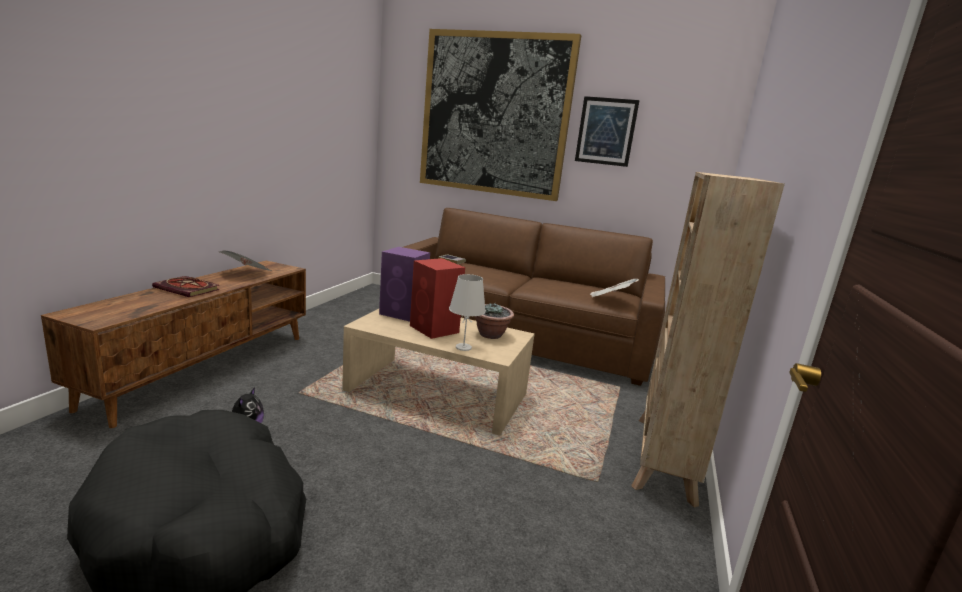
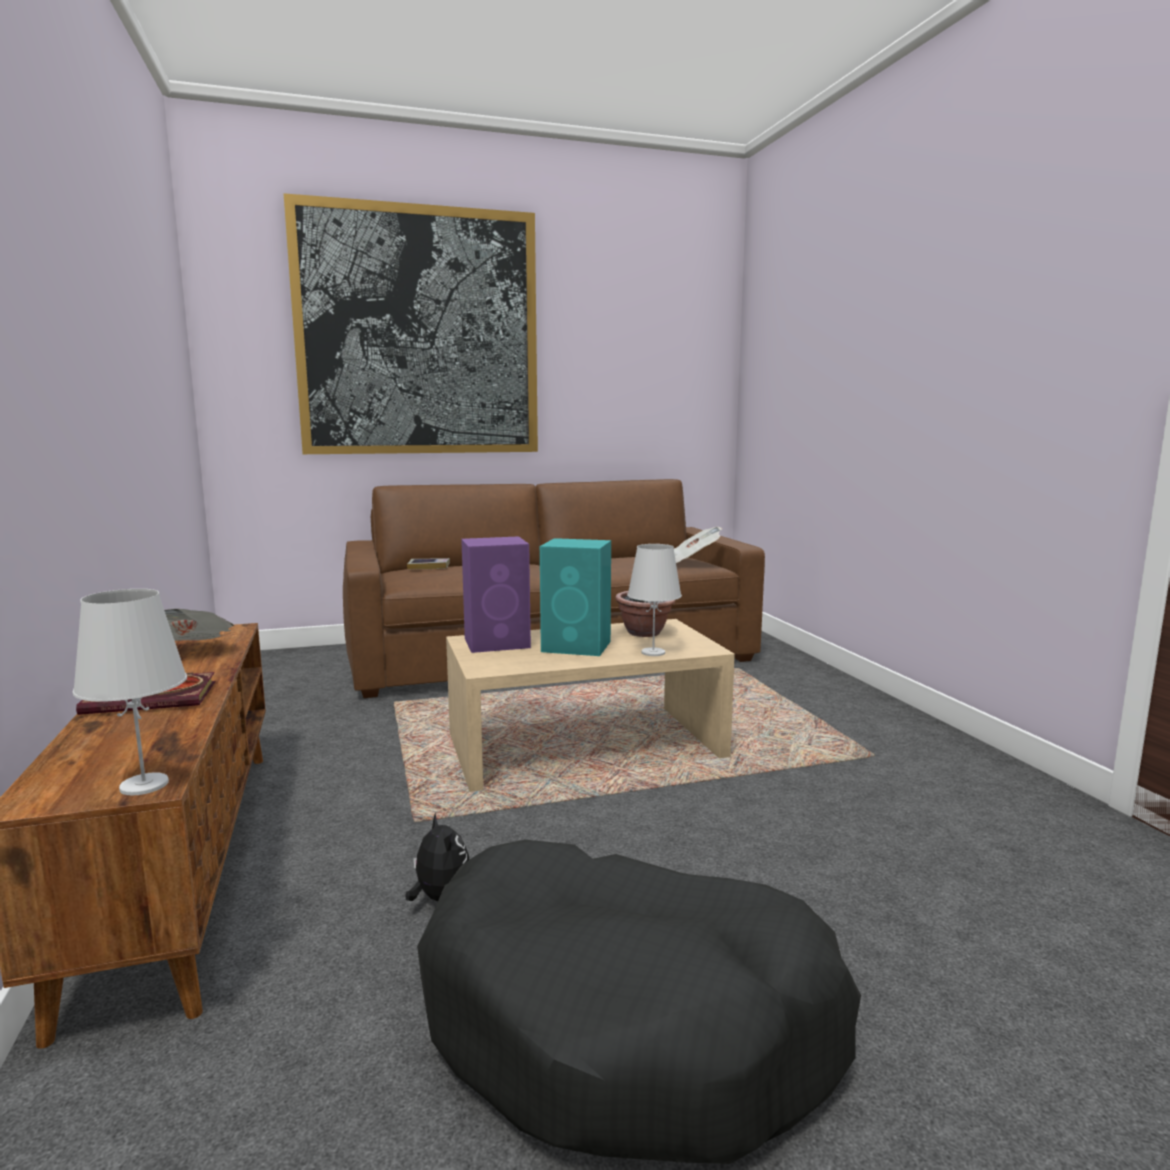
camera: 35 degrees left, 5 degrees down
red speaker [410,258,465,339] -> turquoise speaker [540,538,611,656]
picture [575,96,640,167] -> none
beige bookcase [631,172,785,507] -> none
none -> white table lamp [72,589,187,796]

